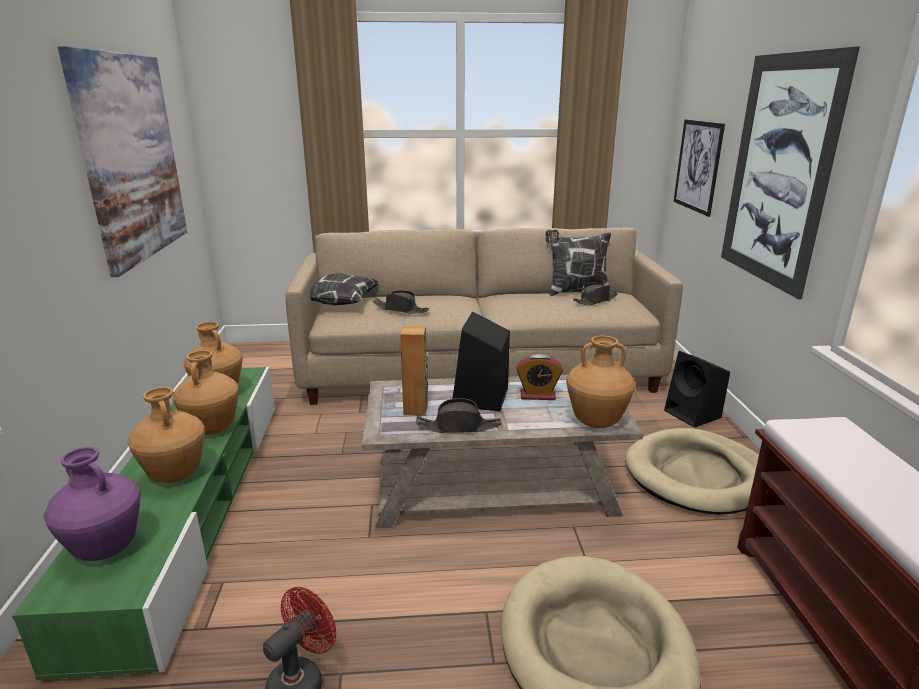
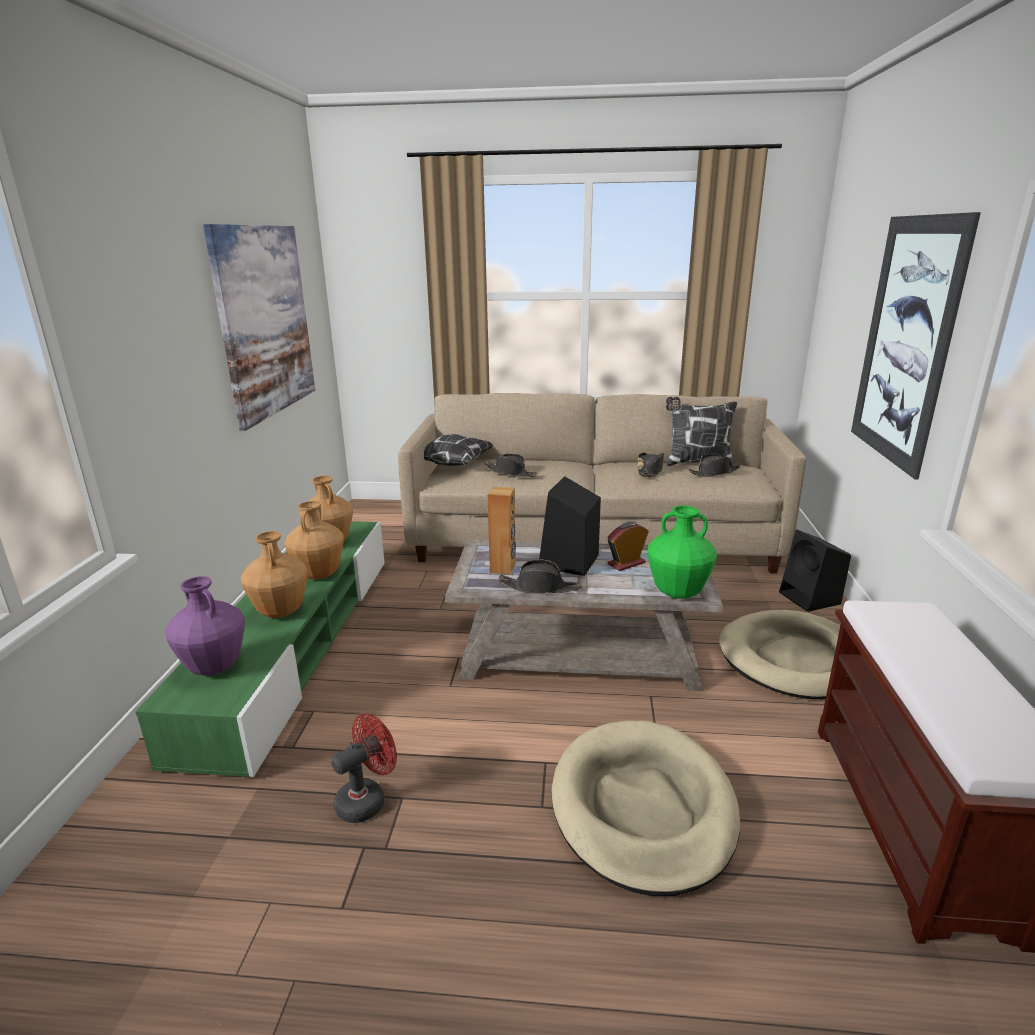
camera: 10 degrees right, 0 degrees up
alarm clock [516,354,563,400] -> alarm clock turned 135 degrees clockwise [607,522,649,571]
brown vase [566,336,636,428] -> green vase [648,506,717,599]
picture [673,119,725,217] -> none
none -> black hat [638,453,664,477]

